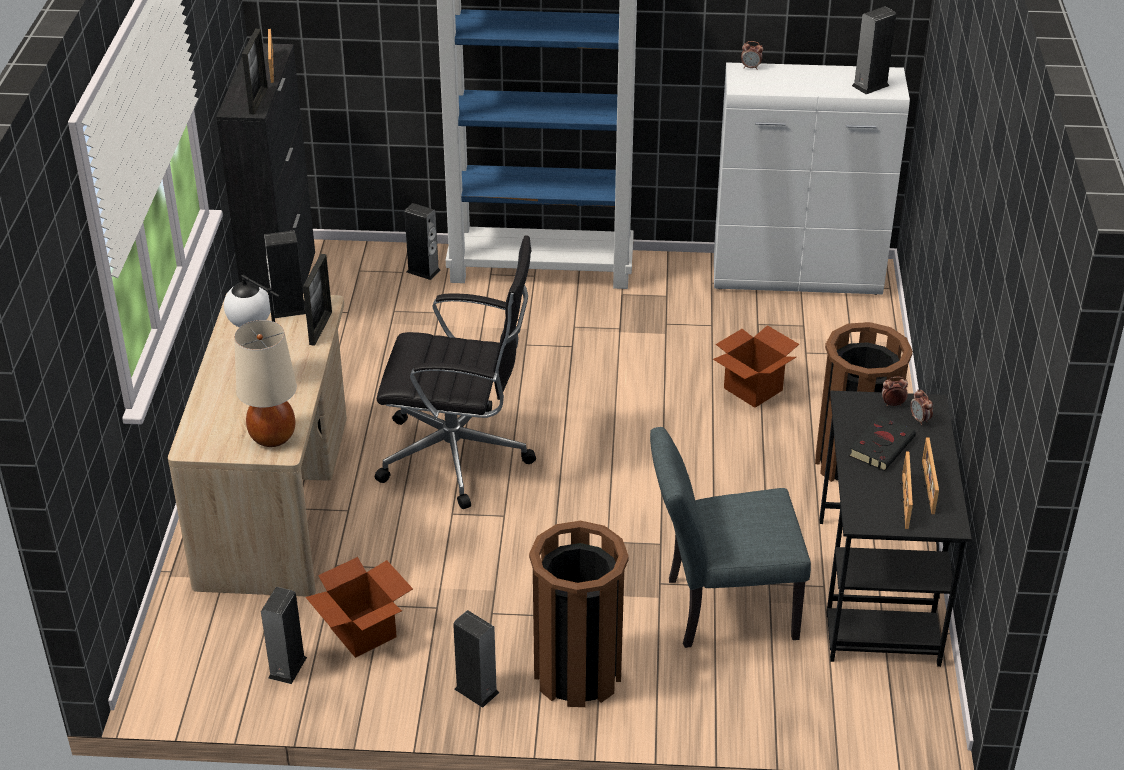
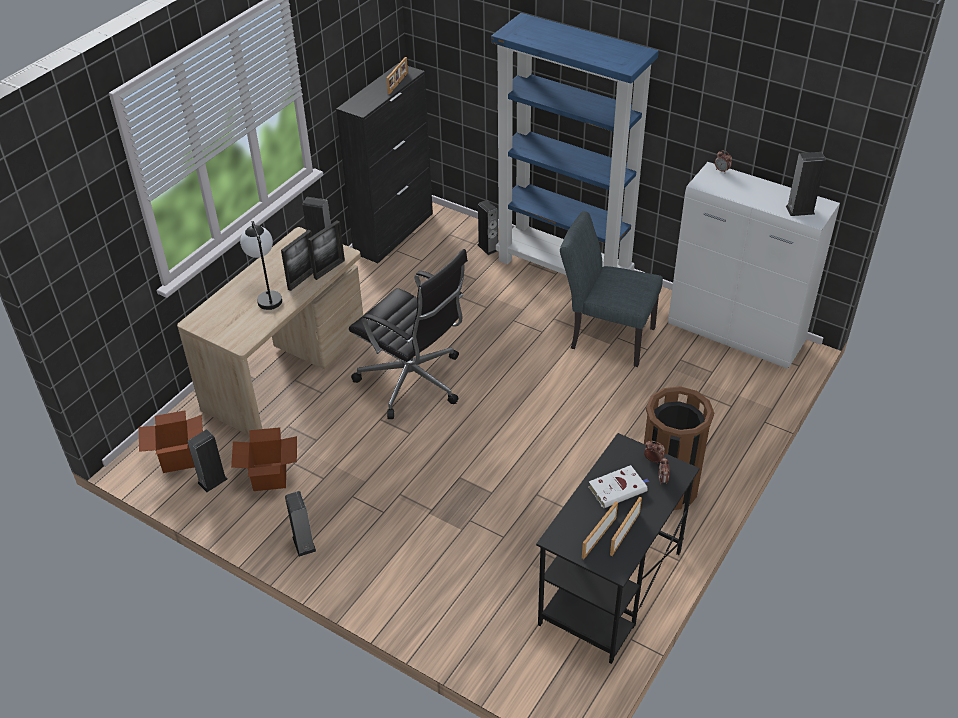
camera: 30 degrees right, 5 degrees up
beige table lamp [234,320,297,447] -> none
picture frame [242,29,268,114] -> picture frame moved to [281,230,313,291]
brown trash can [529,521,629,707] -> none
grey chair [650,427,811,648] -> grey chair moved to [560,211,663,367]
cardboard box [713,325,799,408] -> cardboard box moved to [139,411,203,473]
black book [849,415,916,471] -> white book [588,465,649,508]

